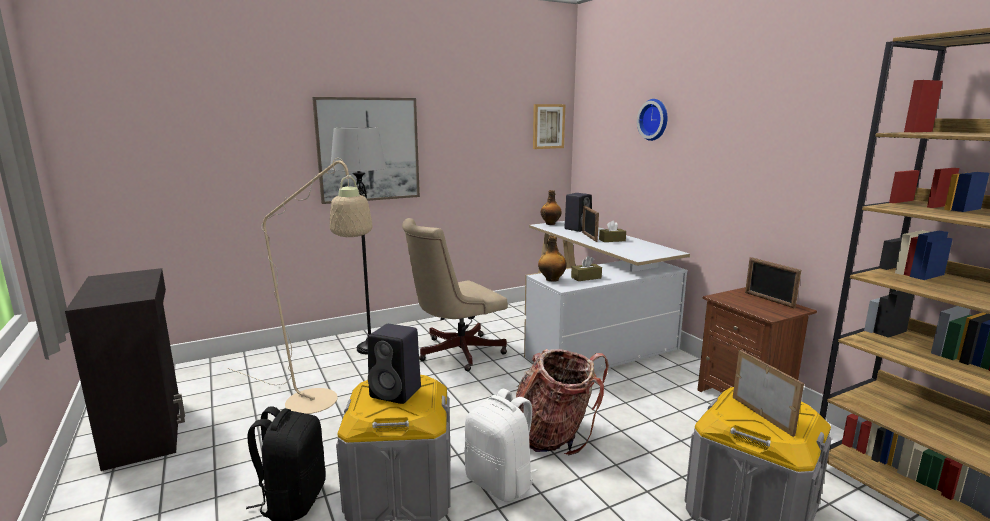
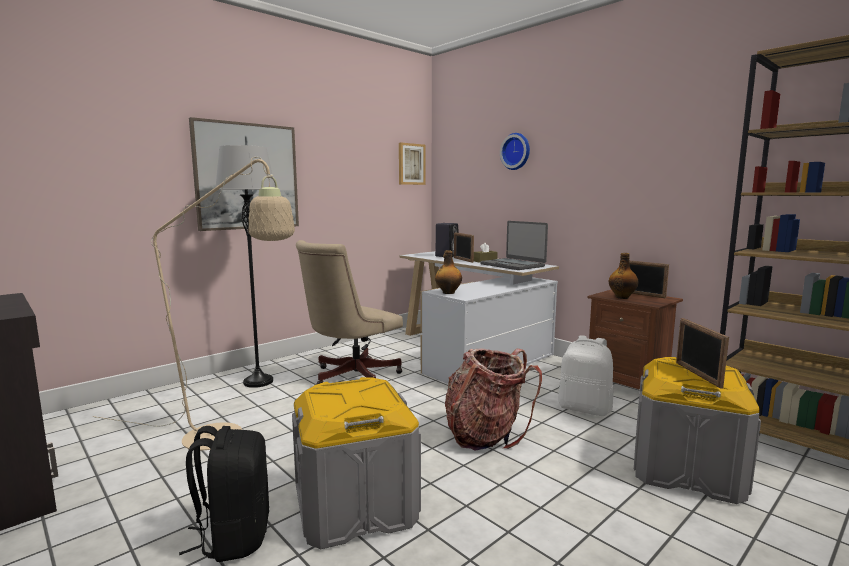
camera: 15 degrees left, 5 degrees down
black speaker [368,324,421,404] -> none
white backpack [464,389,537,502] -> white backpack moved to [558,335,613,416]
bottle [540,190,562,225] -> bottle moved to [609,253,638,299]
brown tissue box [571,256,602,281] -> none
picture frame [733,350,804,437] -> picture frame turned 150 degrees counterclockwise [676,318,729,388]
none -> laptop [480,221,548,270]

